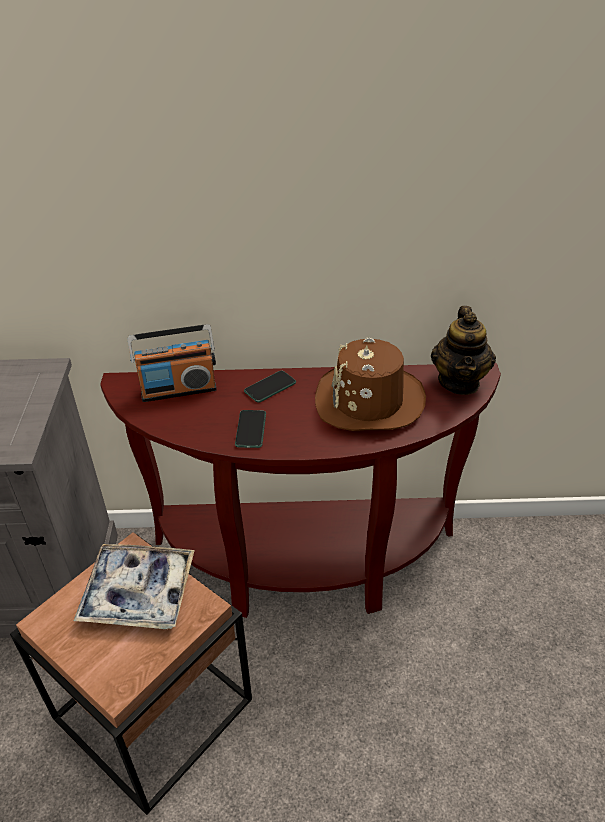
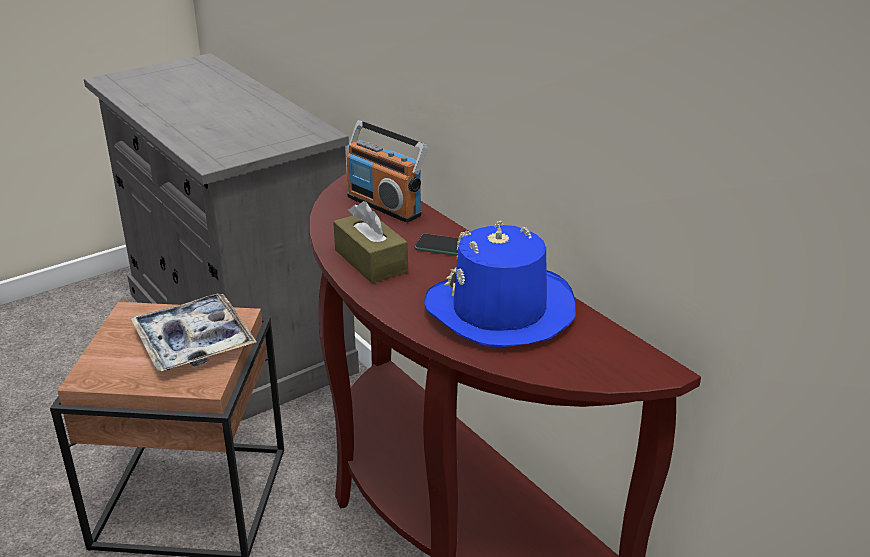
camera: 55 degrees right, 10 degrees down
phone [235,410,266,448] -> brown tissue box [333,201,408,283]
brown hat [315,337,426,431] -> blue hat [424,221,576,347]
teapot [431,306,496,395] -> none

